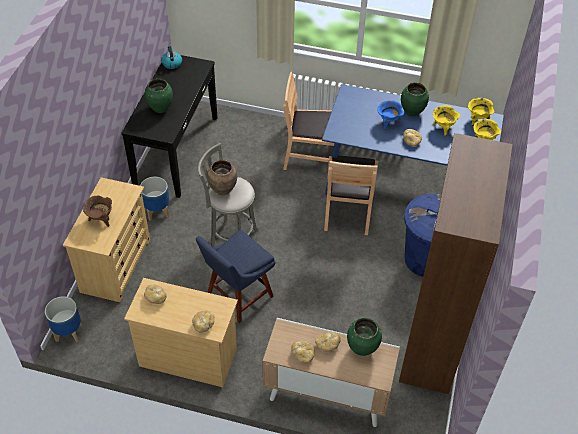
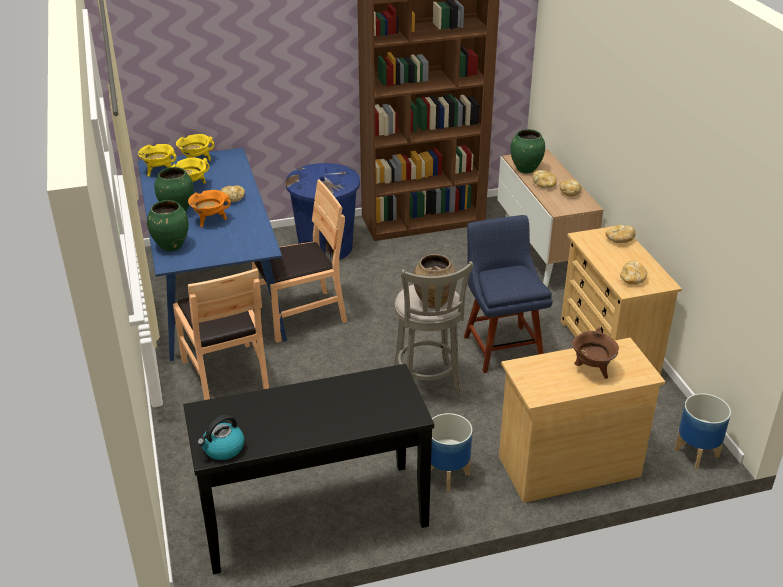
camera: 120 degrees left, 15 degrees down
green vase [145,79,173,113] -> green vase moved to [147,200,189,251]
blue chair [196,229,275,323] -> blue chair turned 120 degrees counterclockwise [464,215,552,373]
blue cooking pot [377,100,404,130] -> orange cooking pot [188,190,231,227]

